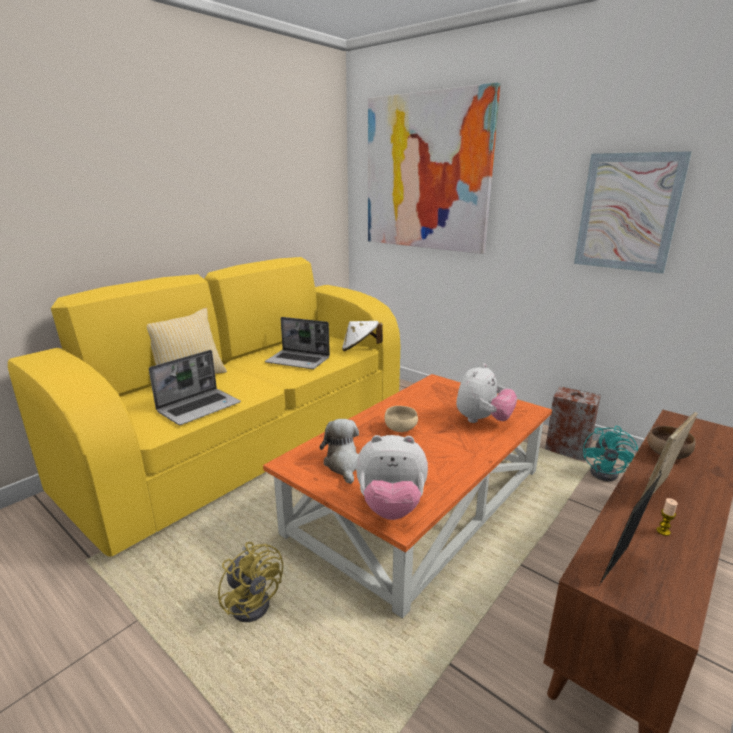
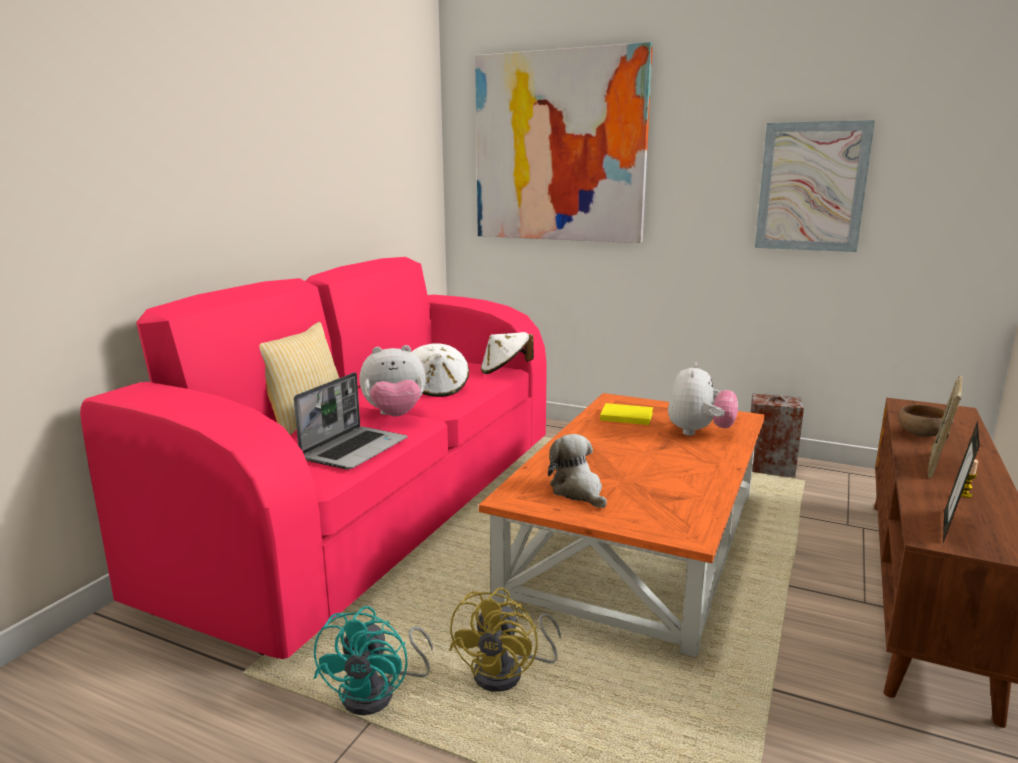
camera: 15 degrees left, 5 degrees down
yellow sofa [8,257,400,557] -> pink sofa [80,257,547,659]
yellow fan [218,542,283,622] -> yellow fan turned 75 degrees clockwise [449,588,561,692]
laptop [265,317,330,369] -> white hat [412,343,469,397]
plush toy [356,435,428,520] -> plush toy moved to [359,345,426,417]
beige bowl [384,406,418,432] -> none
turquoise fan [583,426,638,481] -> turquoise fan moved to [314,606,433,715]
none -> yellow book [600,403,653,425]

